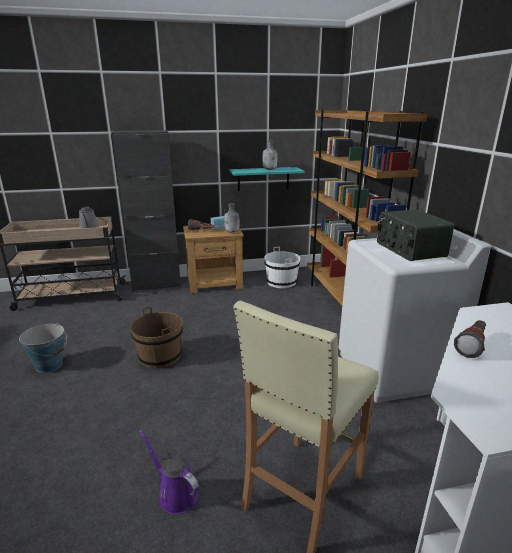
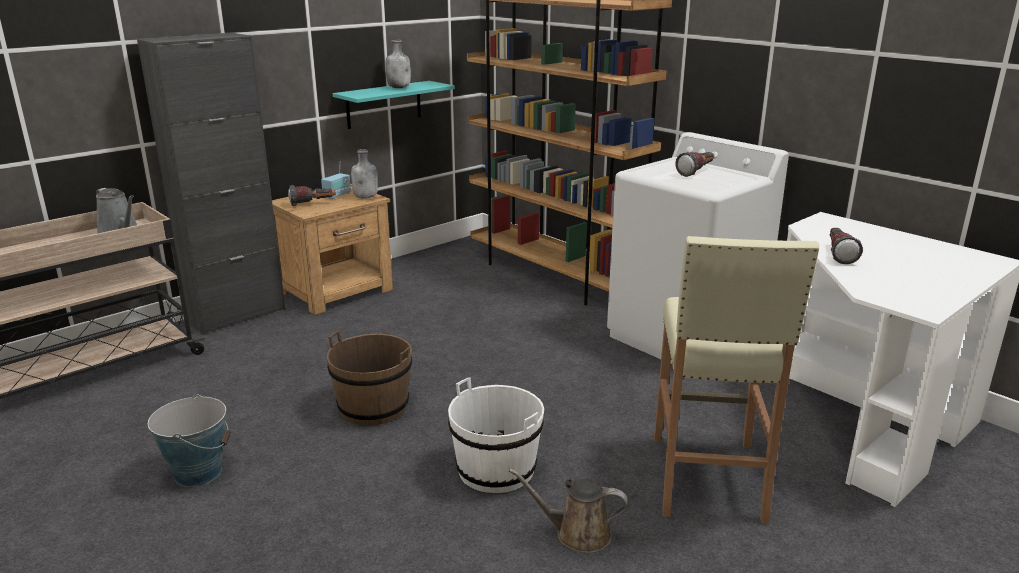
camera: 30 degrees left, 0 degrees up
purple watering can [139,430,199,514] -> brown watering can [509,468,628,553]
white bucket [264,247,300,288] -> white bucket moved to [448,377,544,493]
radio [377,209,454,261] -> flashlight [675,152,715,177]

